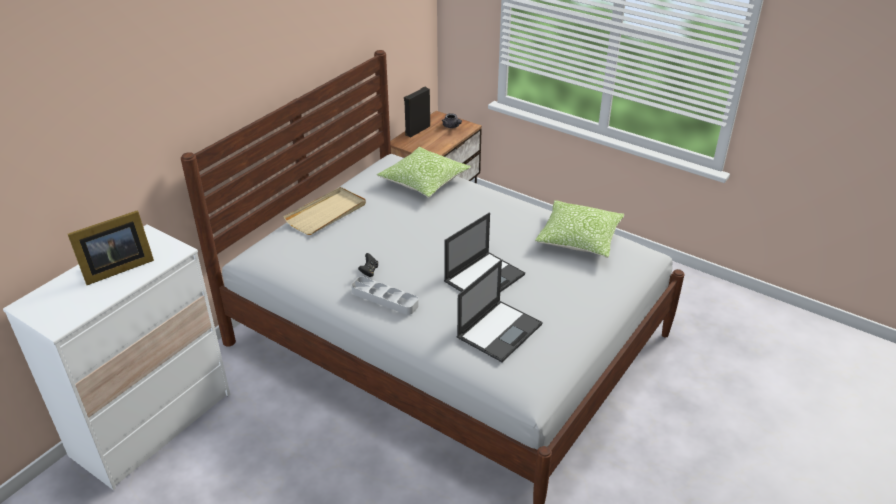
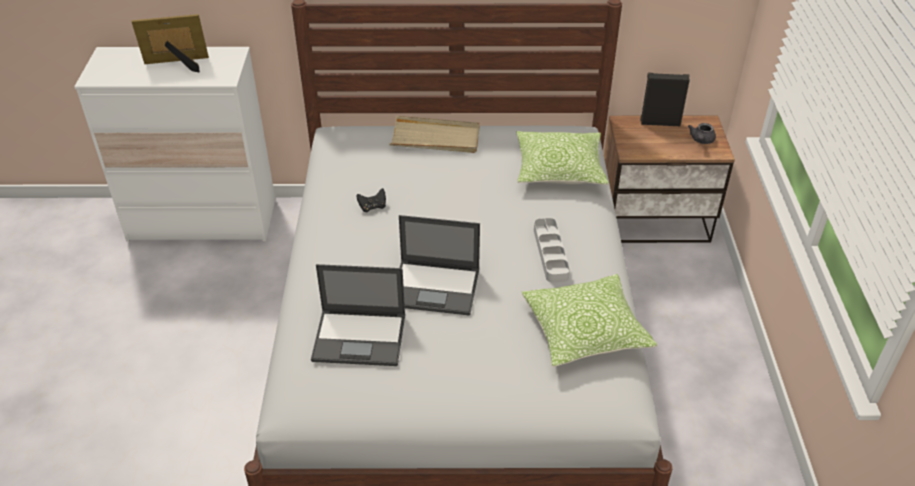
camera: 55 degrees right, 5 degrees up
picture frame [68,210,154,285] -> picture frame turned 150 degrees clockwise [131,14,209,72]
grey tray [351,277,419,315] -> grey tray moved to [534,218,570,283]

